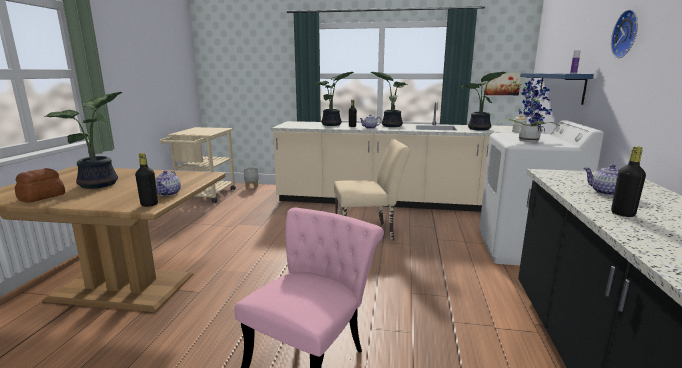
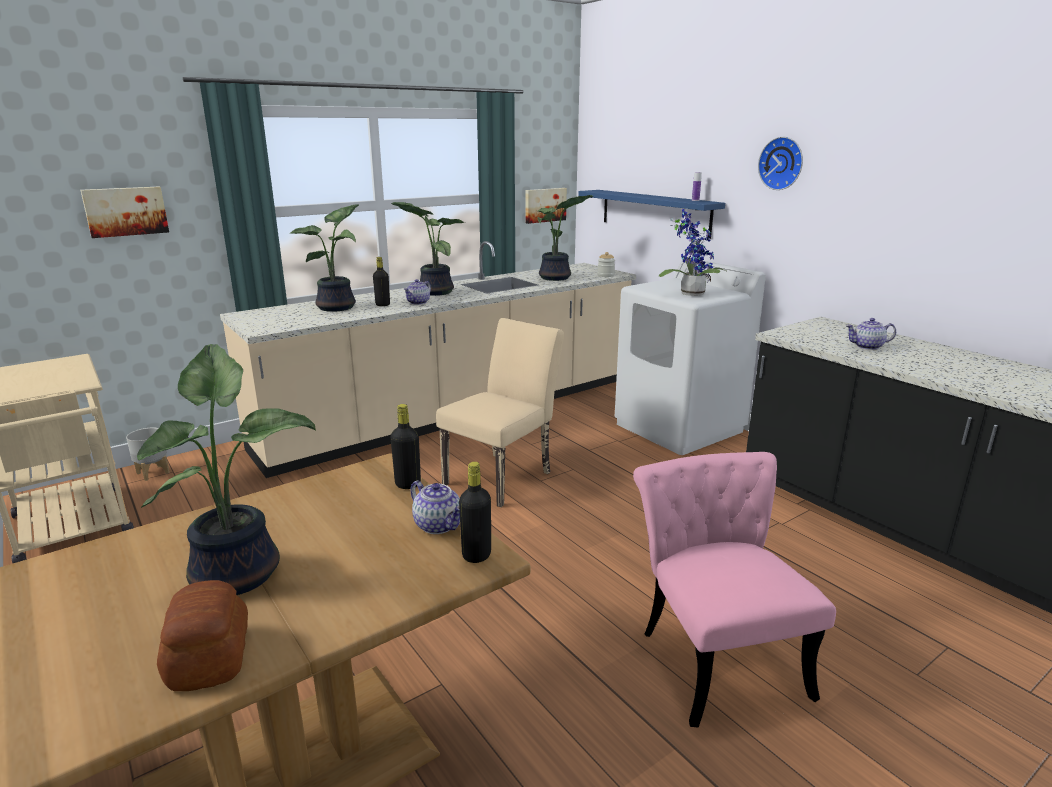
camera: 45 degrees left, 5 degrees up
black bottle [611,146,646,217] -> black bottle moved to [390,404,421,489]
none -> picture [81,186,169,238]

